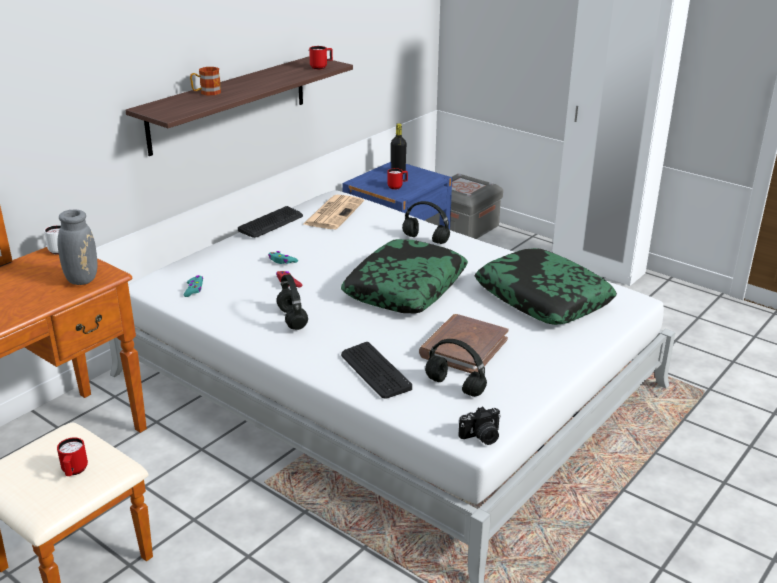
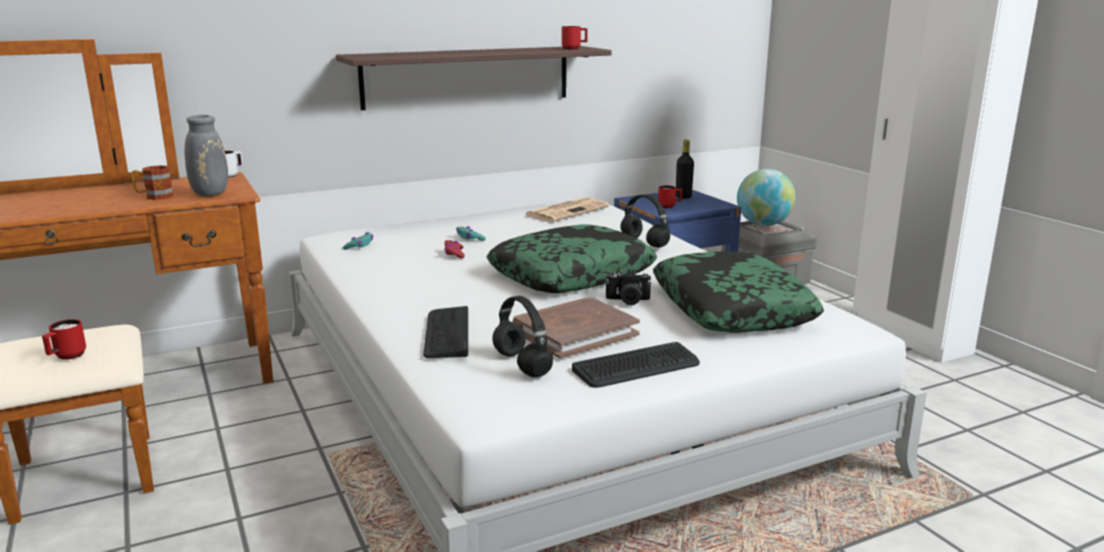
camera: 25 degrees right, 10 degrees down
mug [190,67,221,95] -> mug moved to [131,165,174,200]
keyboard [238,206,303,238] -> keyboard moved to [572,342,700,388]
black headphones [277,274,308,330] -> none
camera [458,407,501,445] -> camera moved to [605,269,651,306]
none -> globe [737,169,796,226]

